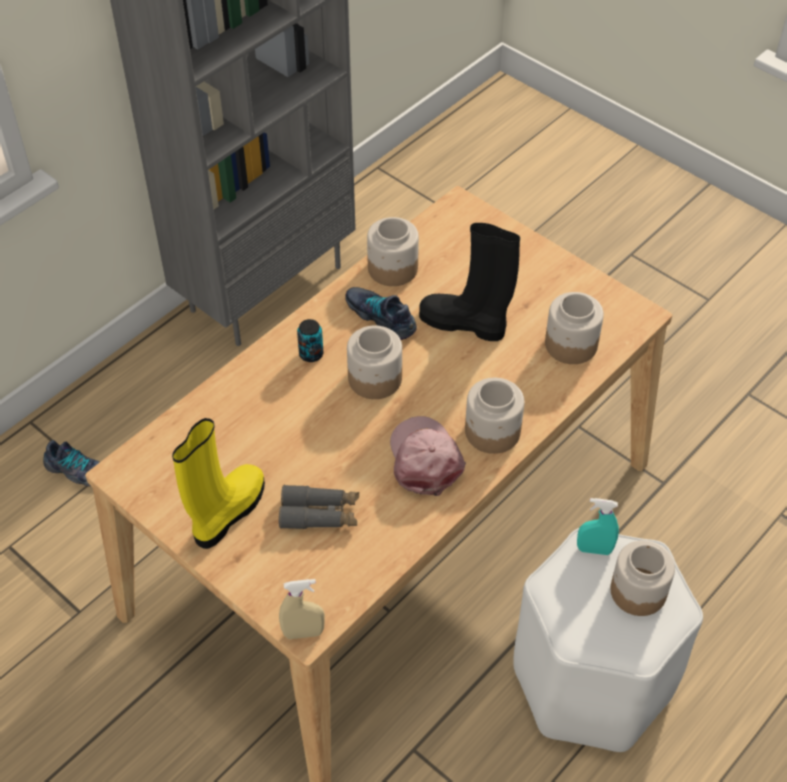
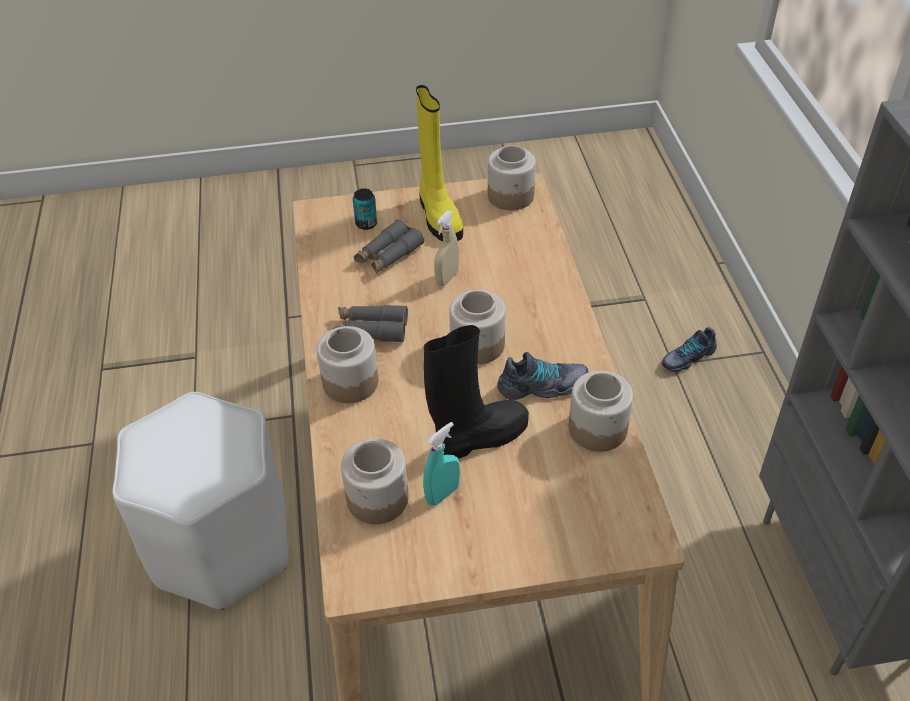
camera: 130 degrees right, 5 degrees down
beige spray bottle [279,579,325,639] -> beige spray bottle moved to [434,211,459,286]
can [297,319,323,362] -> can moved to [353,188,377,230]
pink cap [390,416,466,496] -> grey binoculars [333,305,408,342]
turquoise spray bottle [577,498,619,555] -> turquoise spray bottle moved to [423,422,460,506]
jar [611,540,675,616] -> jar moved to [488,145,536,210]

